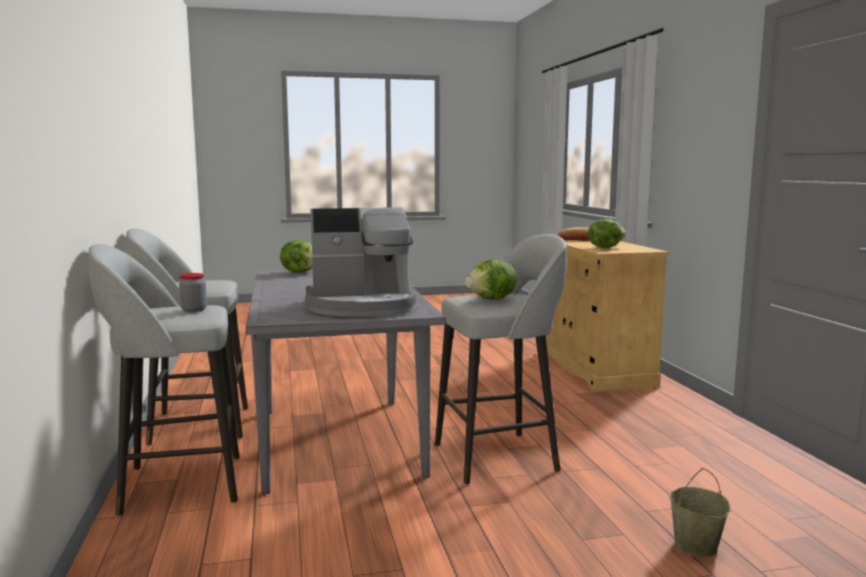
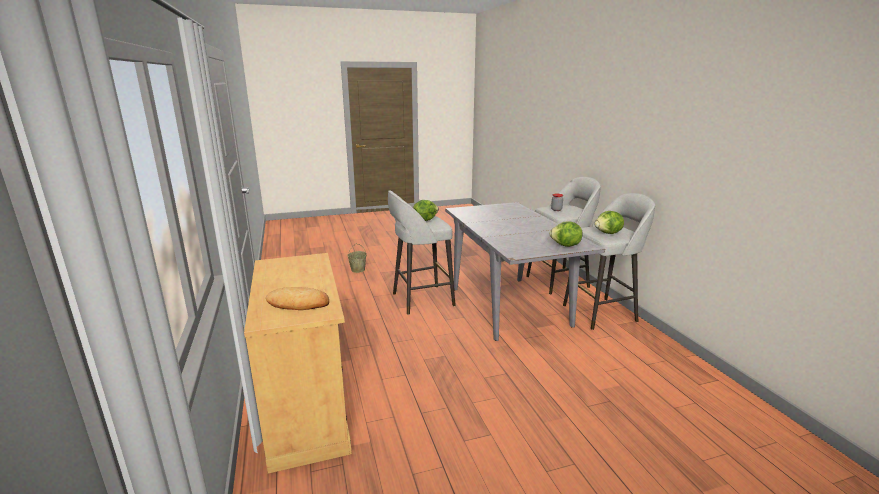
camera: 175 degrees right, 10 degrees up
coffee machine [305,207,416,317] -> none
lettuce [588,219,626,248] -> lettuce moved to [594,211,624,234]

